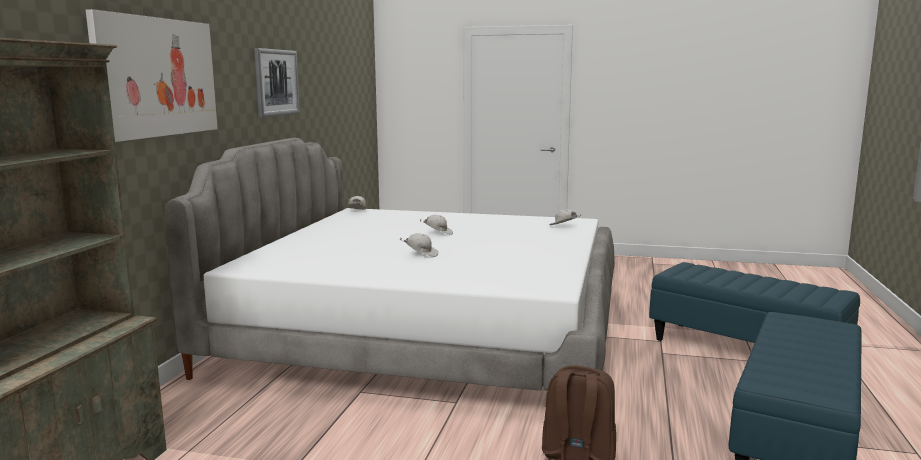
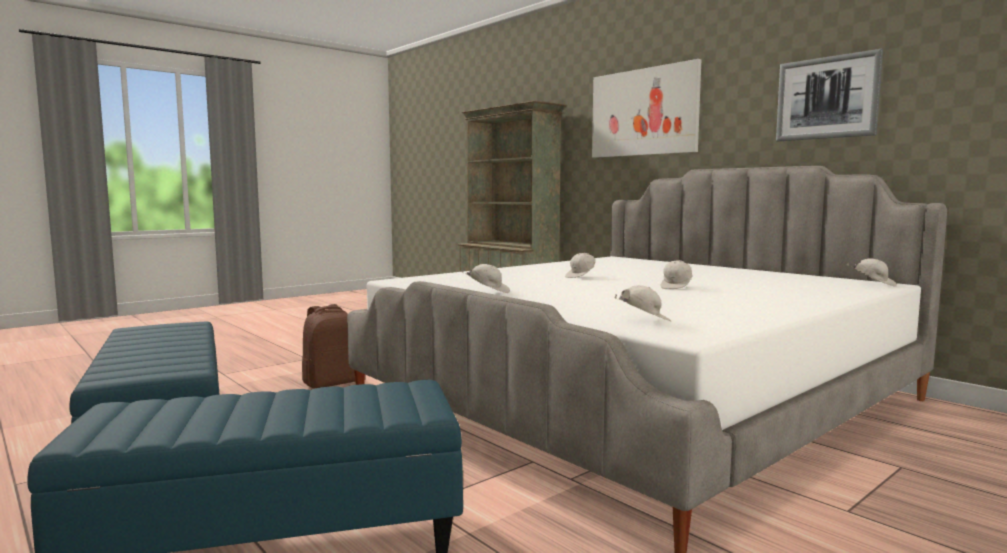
camera: 125 degrees right, 5 degrees down
none -> white cap [461,264,510,293]

